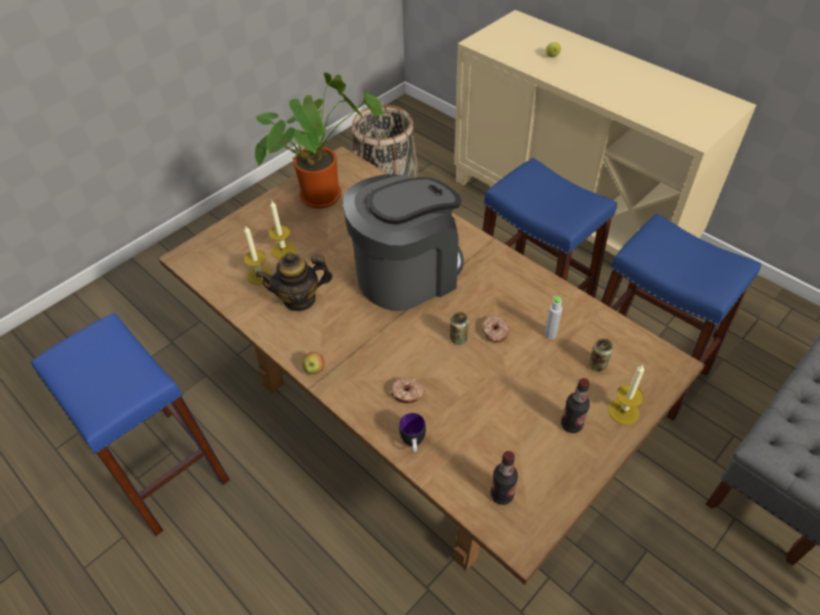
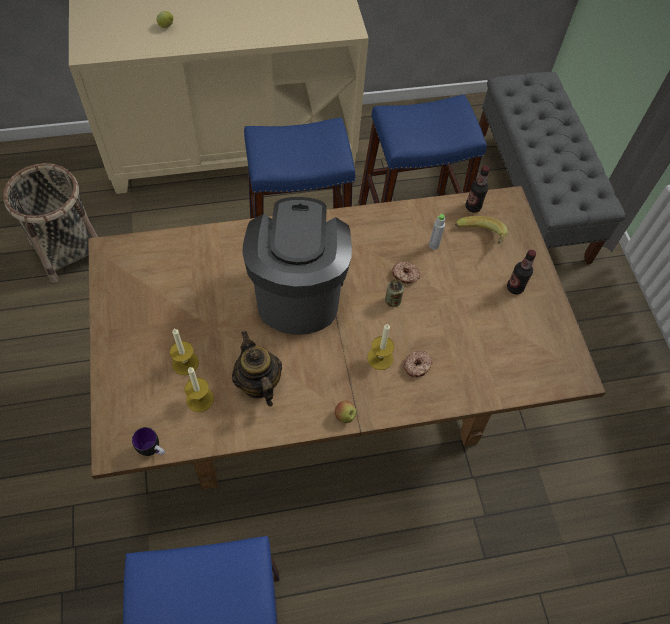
camera: 60 degrees left, 10 degrees up
potted plant [255,73,383,209] -> none
teapot [256,252,333,311] -> teapot turned 135 degrees clockwise [232,331,282,407]
mug [399,413,426,452] -> mug moved to [132,427,165,456]
bottle [490,451,518,505] -> bottle moved to [465,166,490,213]
can [589,338,613,372] -> banana [455,216,508,244]
candle [608,364,644,425] -> candle moved to [367,323,394,370]

